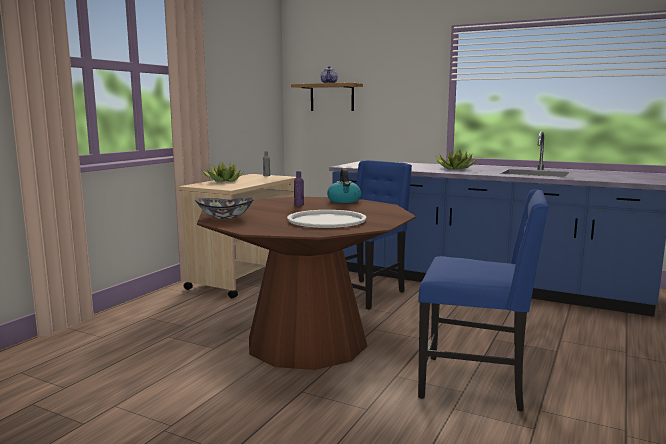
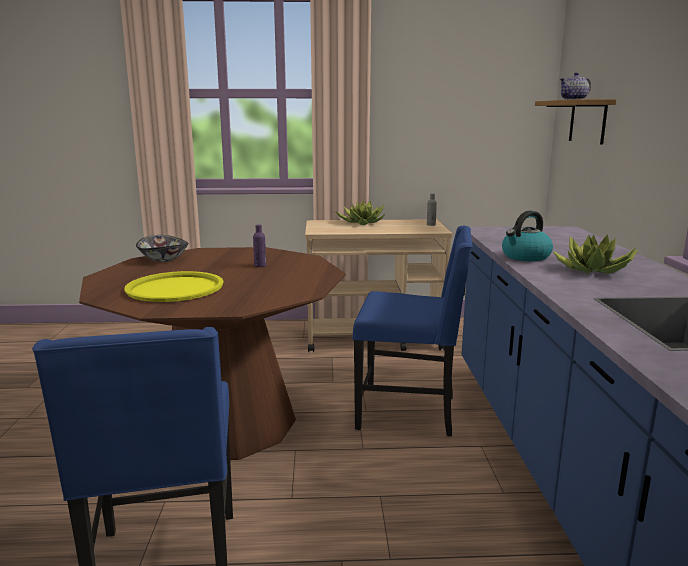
camera: 60 degrees right, 5 degrees up
white tray [287,210,366,228] -> yellow tray [125,271,224,302]
kettle [327,168,361,203] -> kettle moved to [502,211,553,261]

